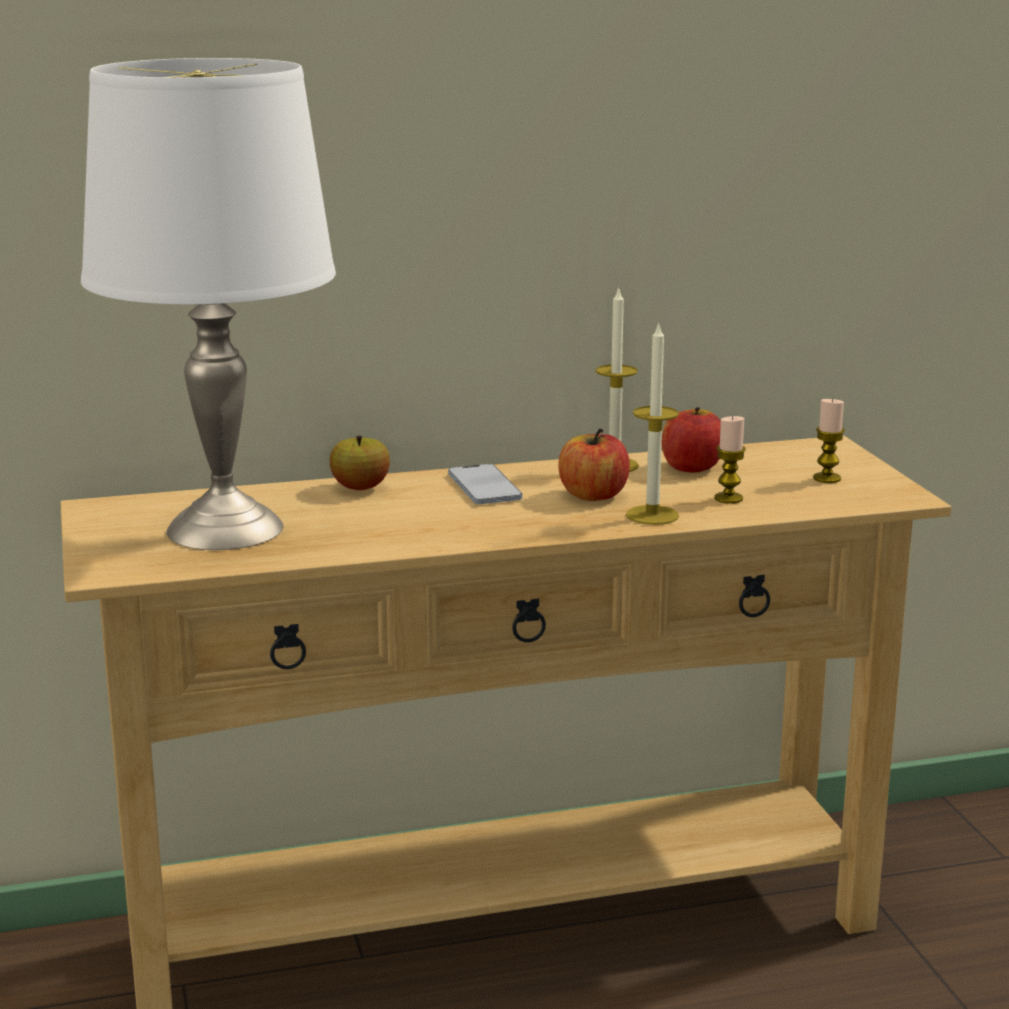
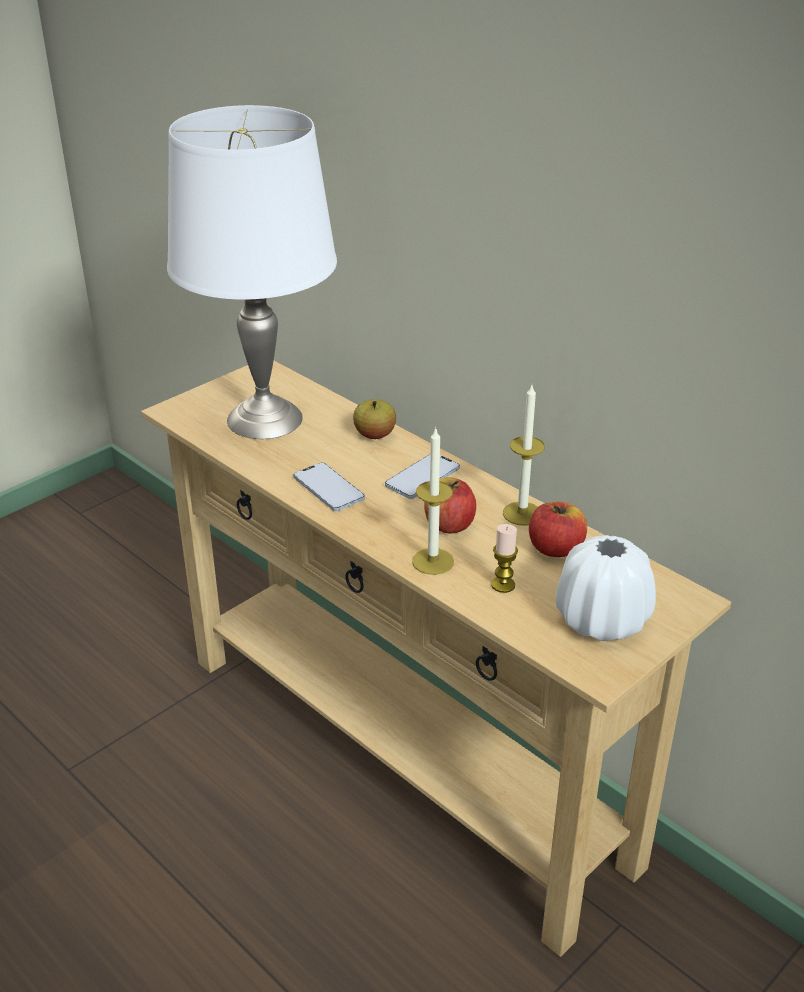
camera: 60 degrees right, 15 degrees up
candle [813,398,845,483] -> white vase [556,535,656,641]
none -> phone [293,462,365,511]

